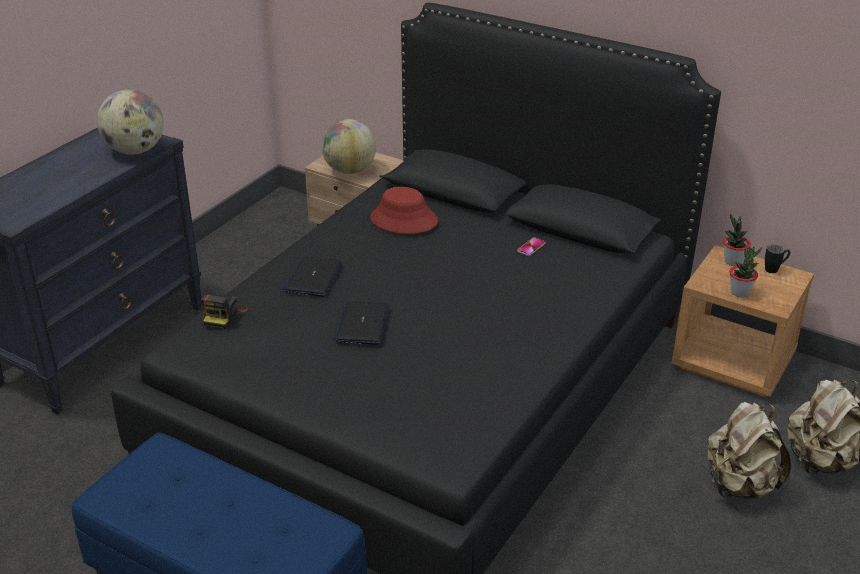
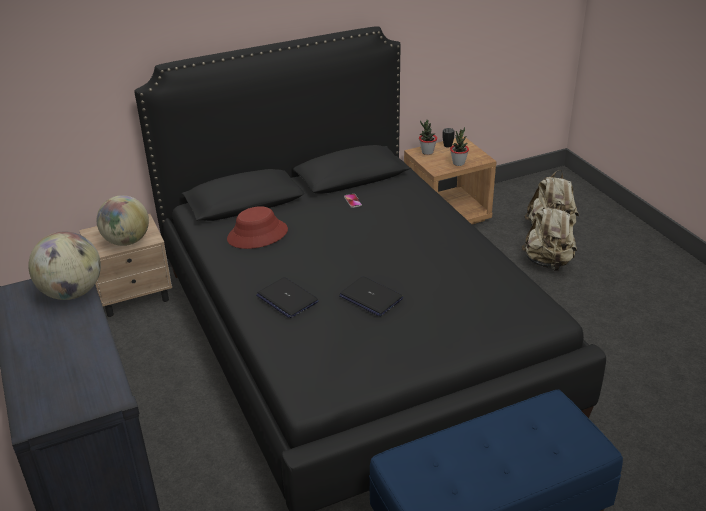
camera: 55 degrees left, 0 degrees up
camera [202,294,248,329] -> none

